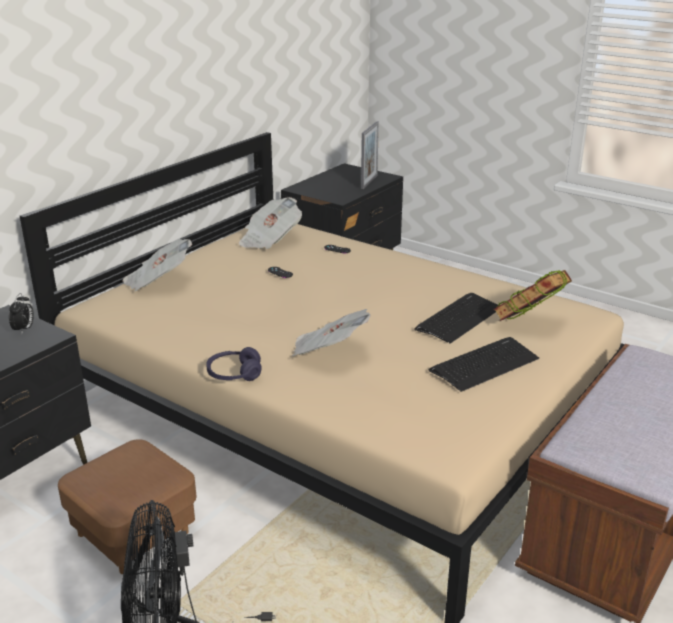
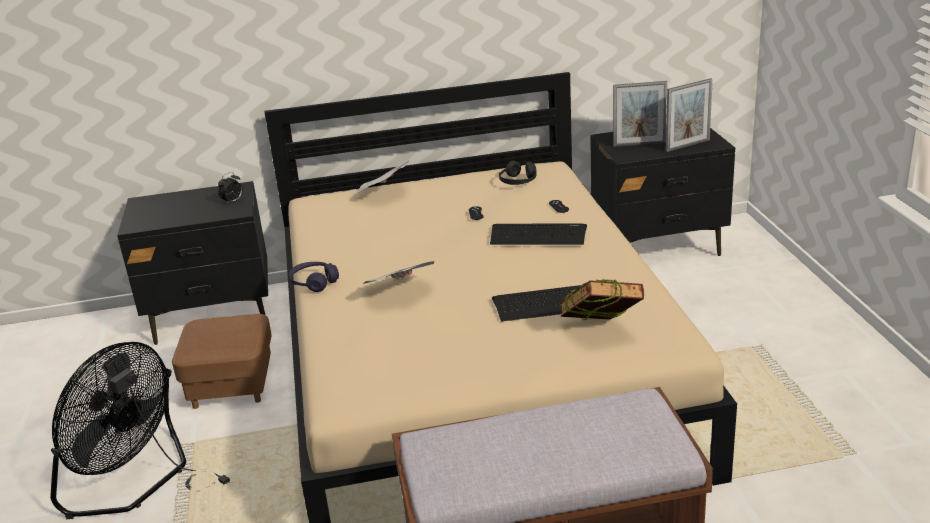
camera: 45 degrees right, 0 degrees up
newspaper [239,197,302,249] -> black headphones [499,160,537,185]
keyboard [429,337,539,392] -> keyboard moved to [490,224,587,245]
none -> picture frame [613,81,667,147]

